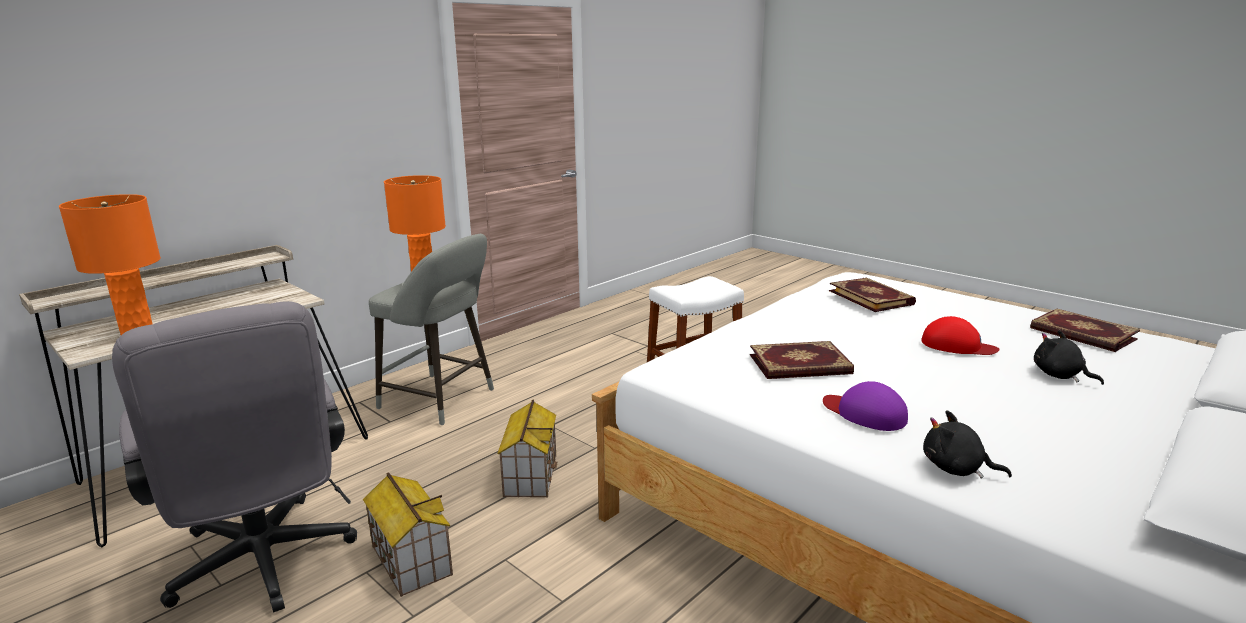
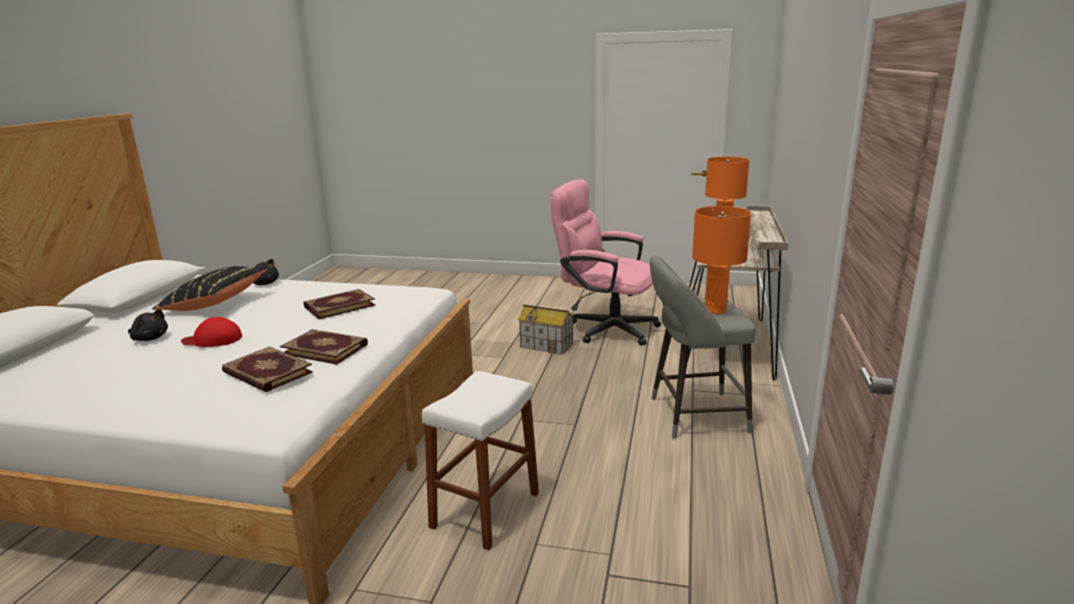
camera: 150 degrees right, 0 degrees up
grey office chair [112,301,357,613] -> pink office chair [551,179,661,346]
toy house [497,400,558,497] -> none
purple cap [823,381,908,431] -> none
book [1030,309,1140,352] -> book moved to [280,329,368,365]
none -> black pillow [152,266,267,311]

